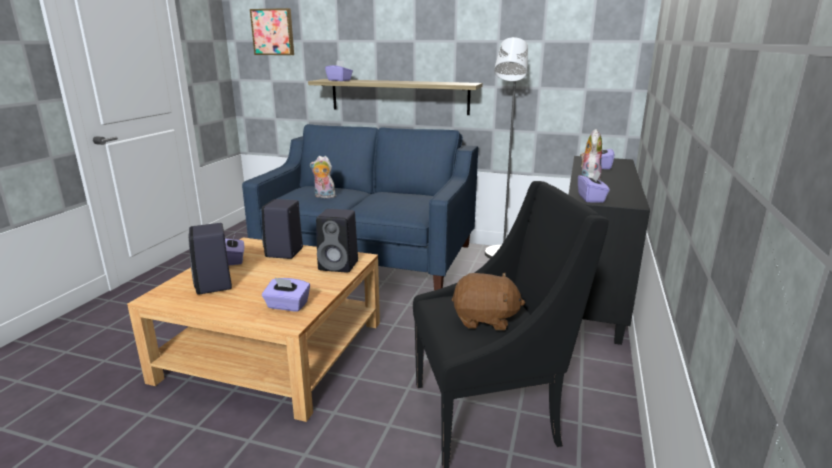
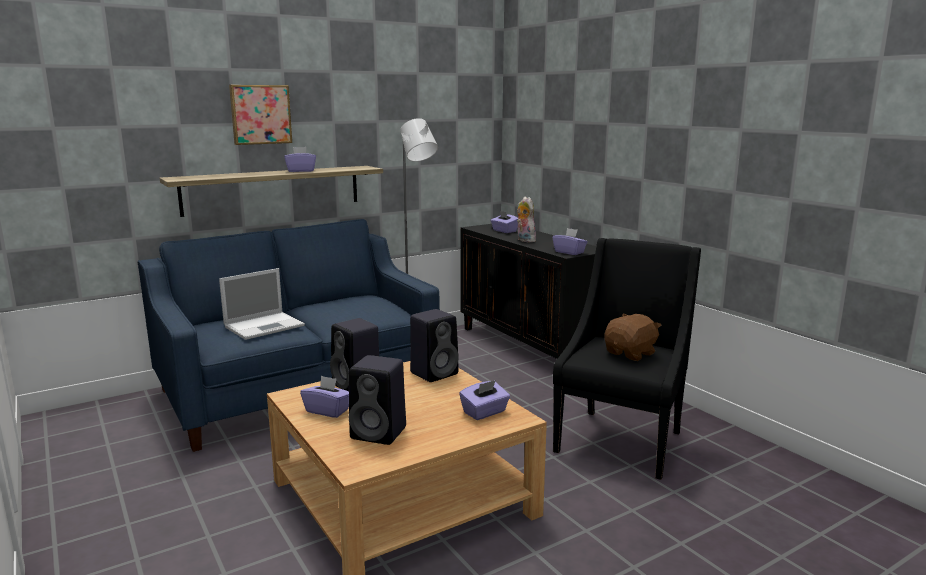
camera: 50 degrees left, 5 degrees down
picture [250,8,294,55] -> picture moved to [229,85,292,145]
plush toy [310,156,336,198] -> laptop [219,268,305,340]
purple tissue box [325,60,353,81] -> purple tissue box moved to [284,147,316,172]

